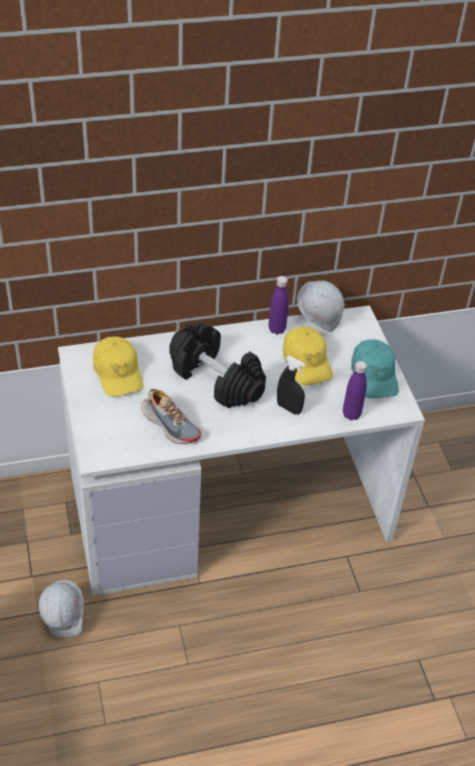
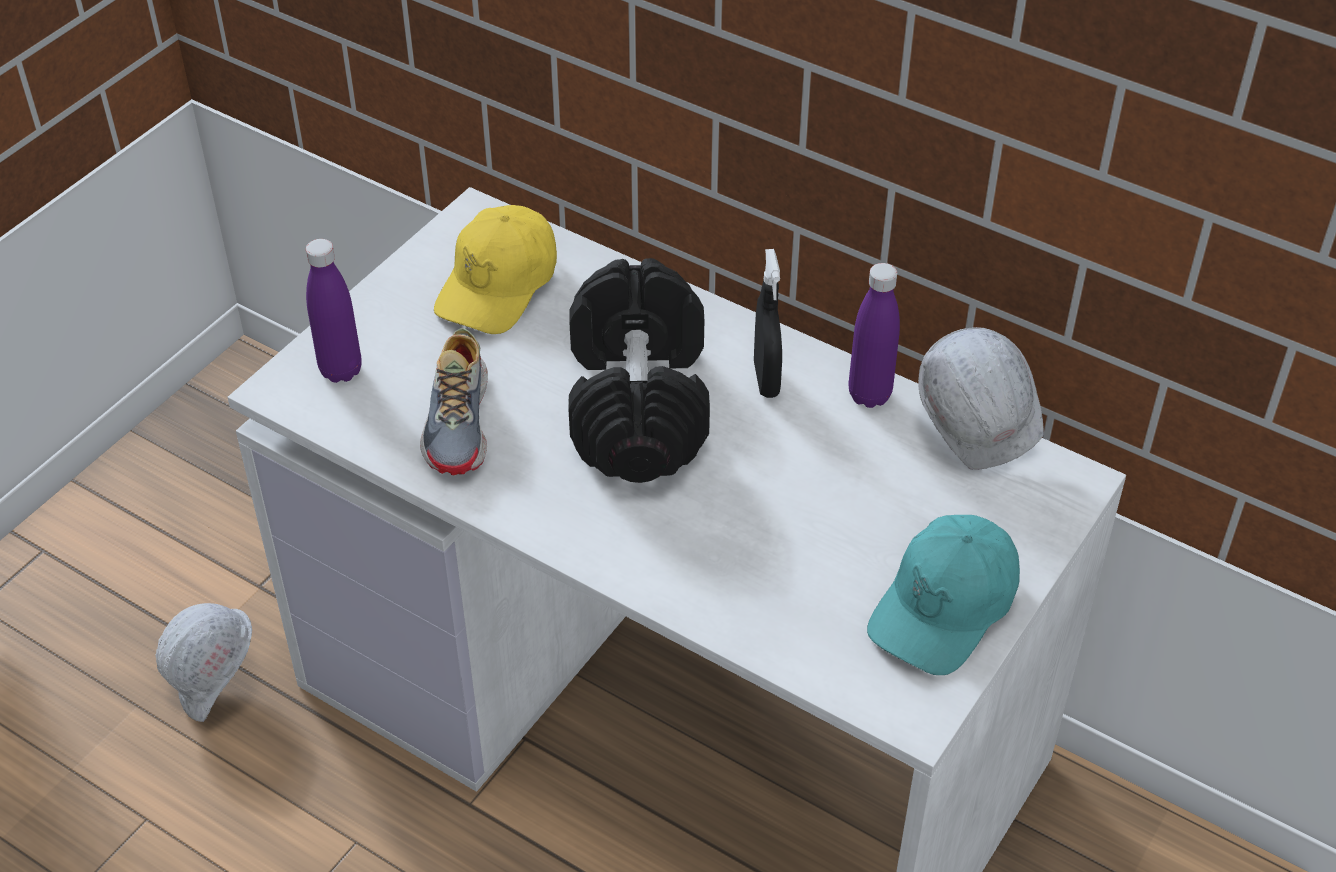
camera: 50 degrees right, 0 degrees up
black spray bottle [277,356,306,415] -> black spray bottle moved to [754,249,782,398]
yellow cap [283,327,333,385] -> none
purple bottle [343,361,367,420] -> purple bottle moved to [306,239,362,383]

